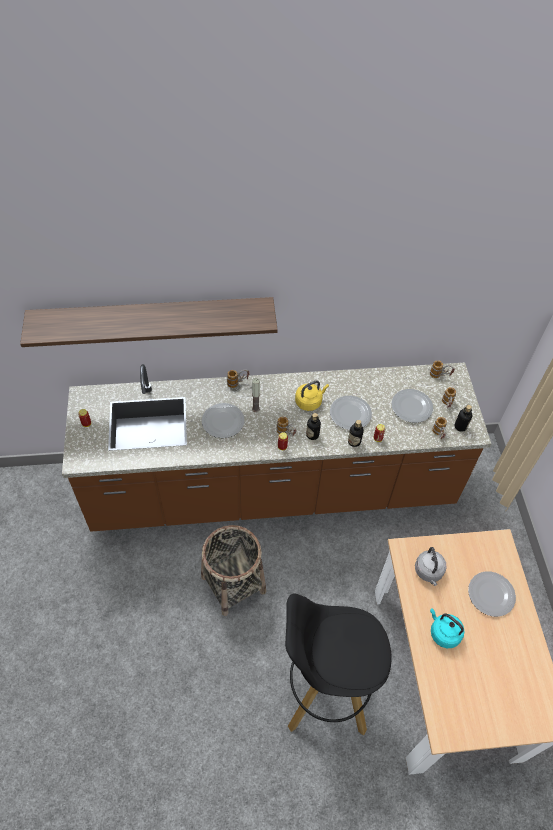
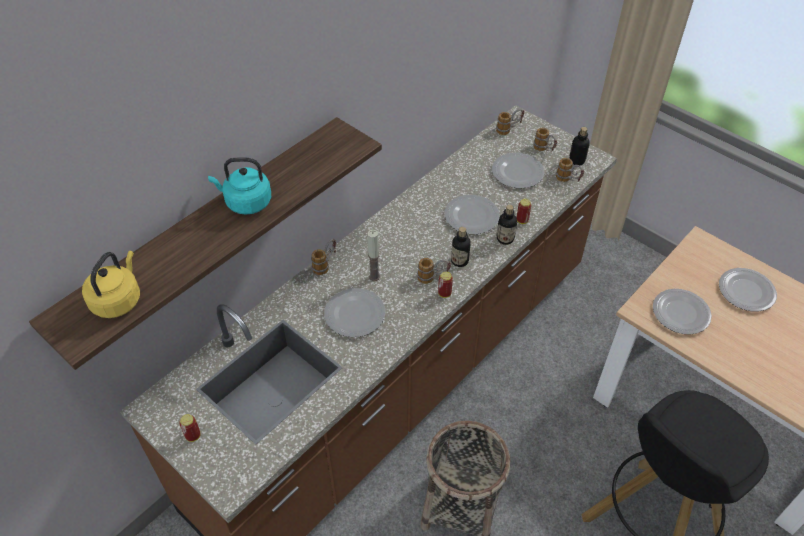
camera: 40 degrees left, 5 degrees down
yellow kettle [295,381,329,411] -> yellow kettle moved to [82,251,140,318]
grey kettle [415,547,447,586] -> plate [653,289,712,334]
turquoise kettle [430,608,464,648] -> turquoise kettle moved to [208,157,271,215]

